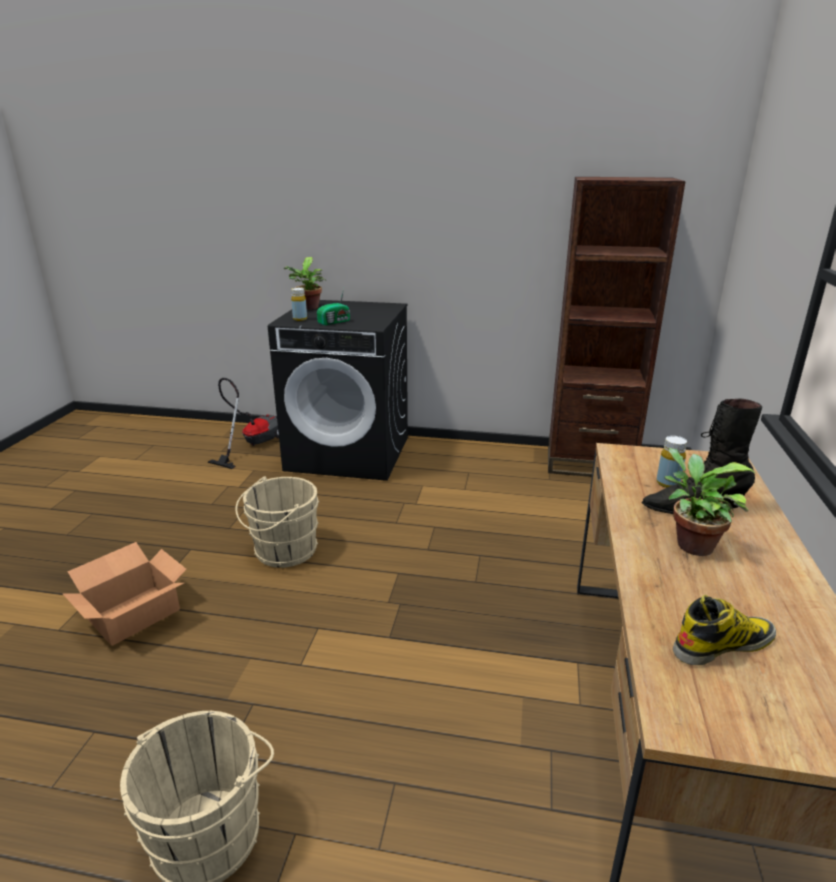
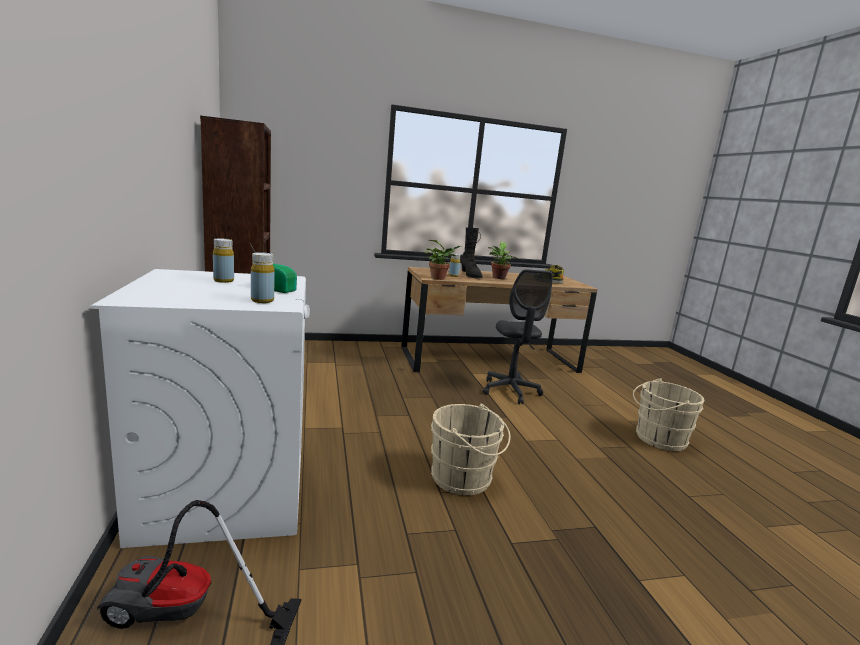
camera: 115 degrees left, 10 degrees down
cardboard box [63,542,186,646] -> none
black washing machine [268,300,408,481] -> white washing machine [91,269,310,548]
potted plant [284,257,326,310] -> potted plant moved to [424,240,462,280]
none -> yellow bottle [213,239,234,283]
none -> grey office chair [483,269,553,404]

